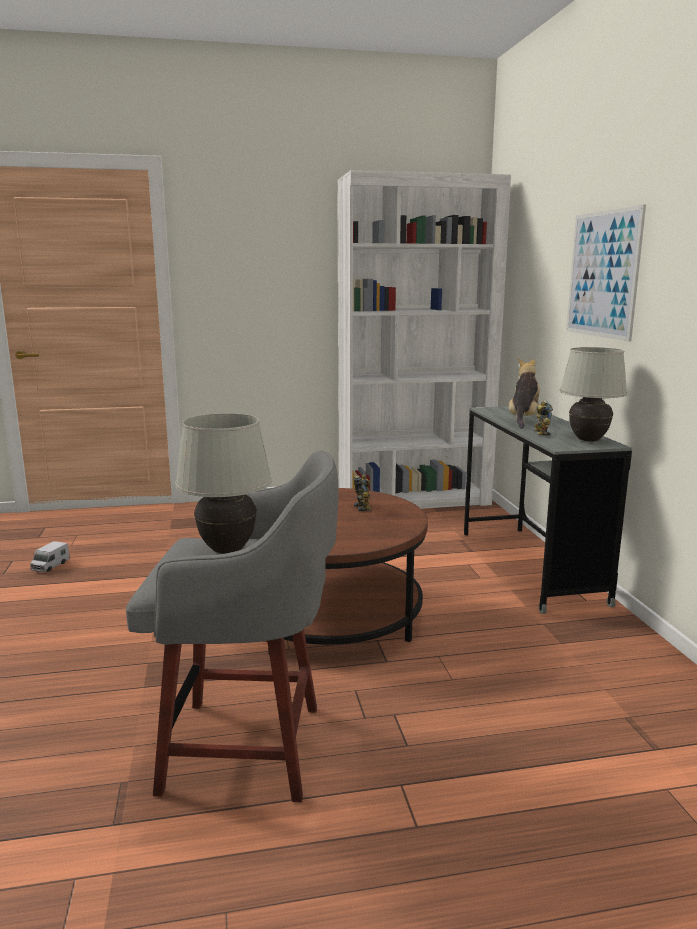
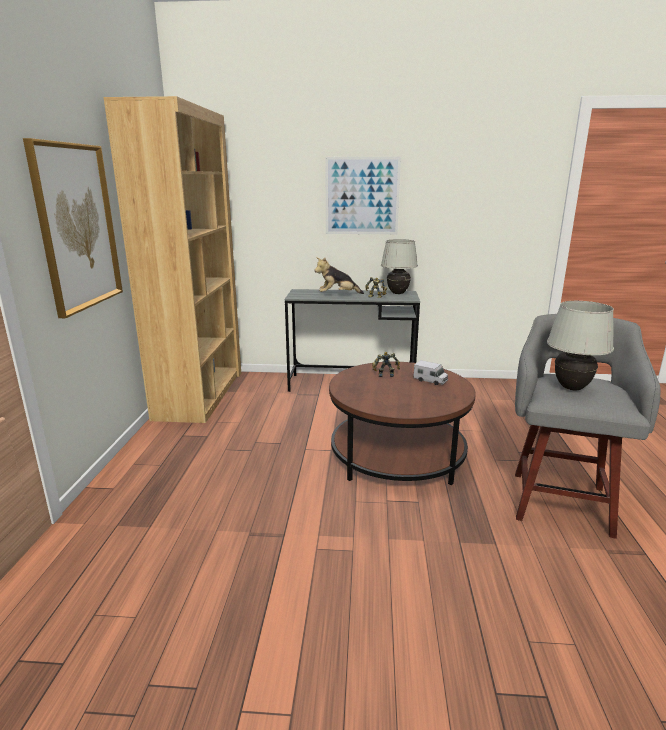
camera: 75 degrees left, 5 degrees up
toy truck [30,541,70,572] -> toy truck moved to [413,360,448,385]
white bookcase [337,170,511,509] -> brown bookcase [103,96,241,423]
plush toy [509,358,540,429] -> plush toy turned 45 degrees counterclockwise [314,257,364,294]
none -> picture [23,138,123,318]

